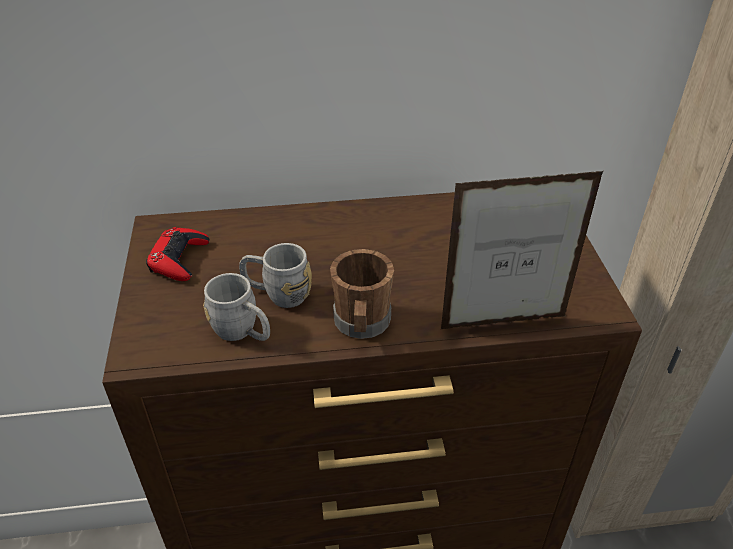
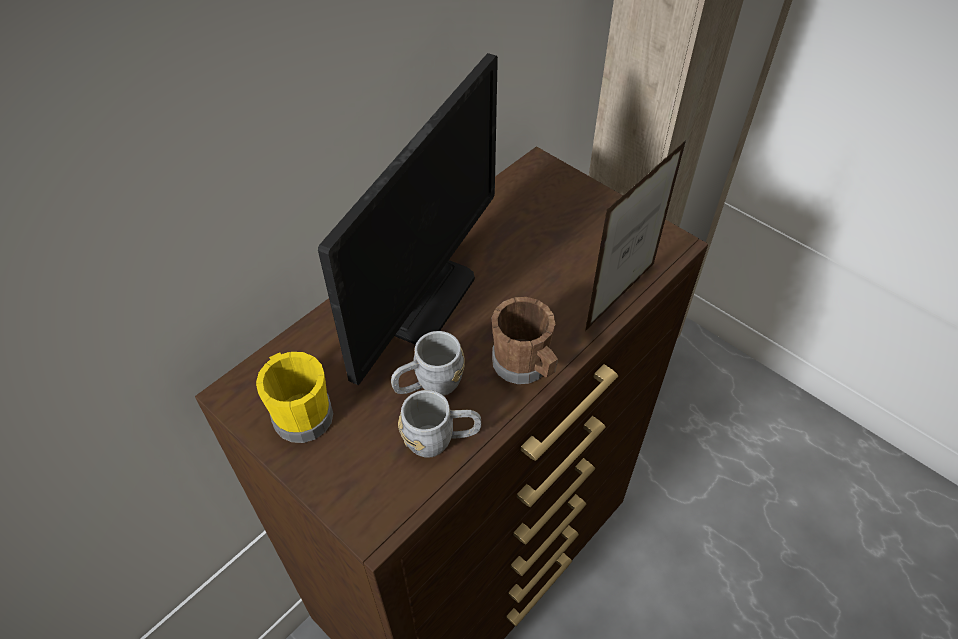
camera: 40 degrees left, 10 degrees up
red game controller [146,227,209,281] -> yellow mug [256,352,333,443]
none -> monitor [318,53,498,385]

